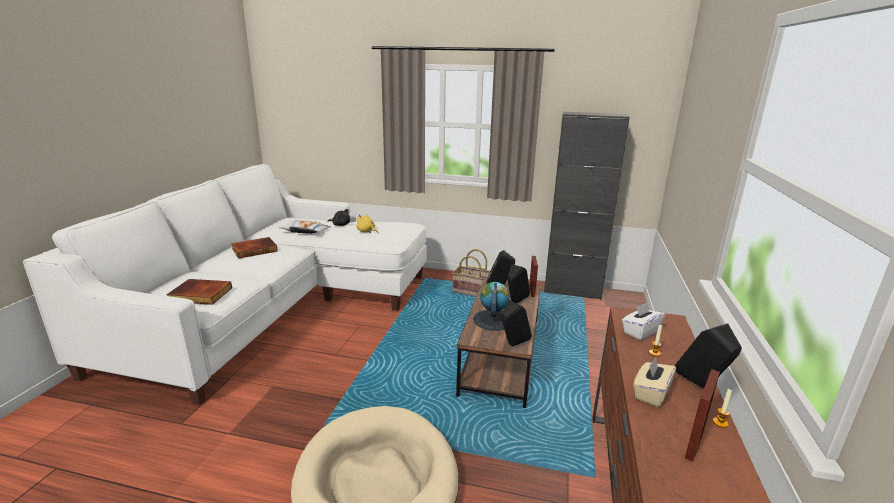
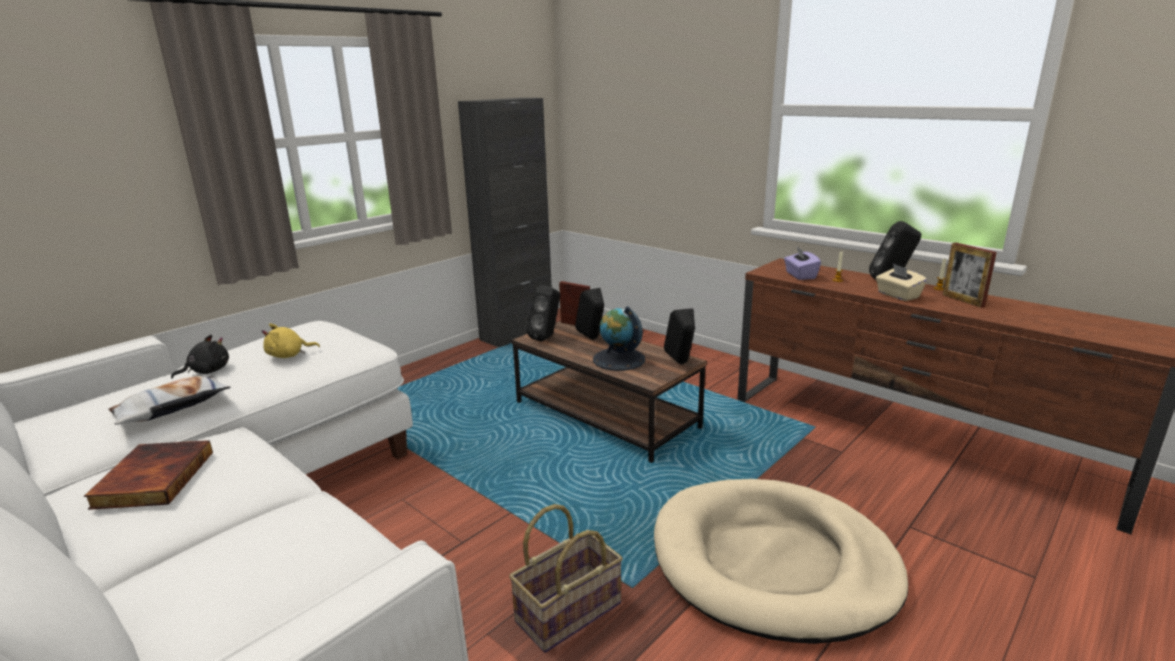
camera: 60 degrees left, 0 degrees up
book [166,279,232,305] -> none
basket [452,249,491,297] -> basket moved to [509,504,623,653]
white tissue box [622,303,665,340] -> purple tissue box [784,247,821,280]

